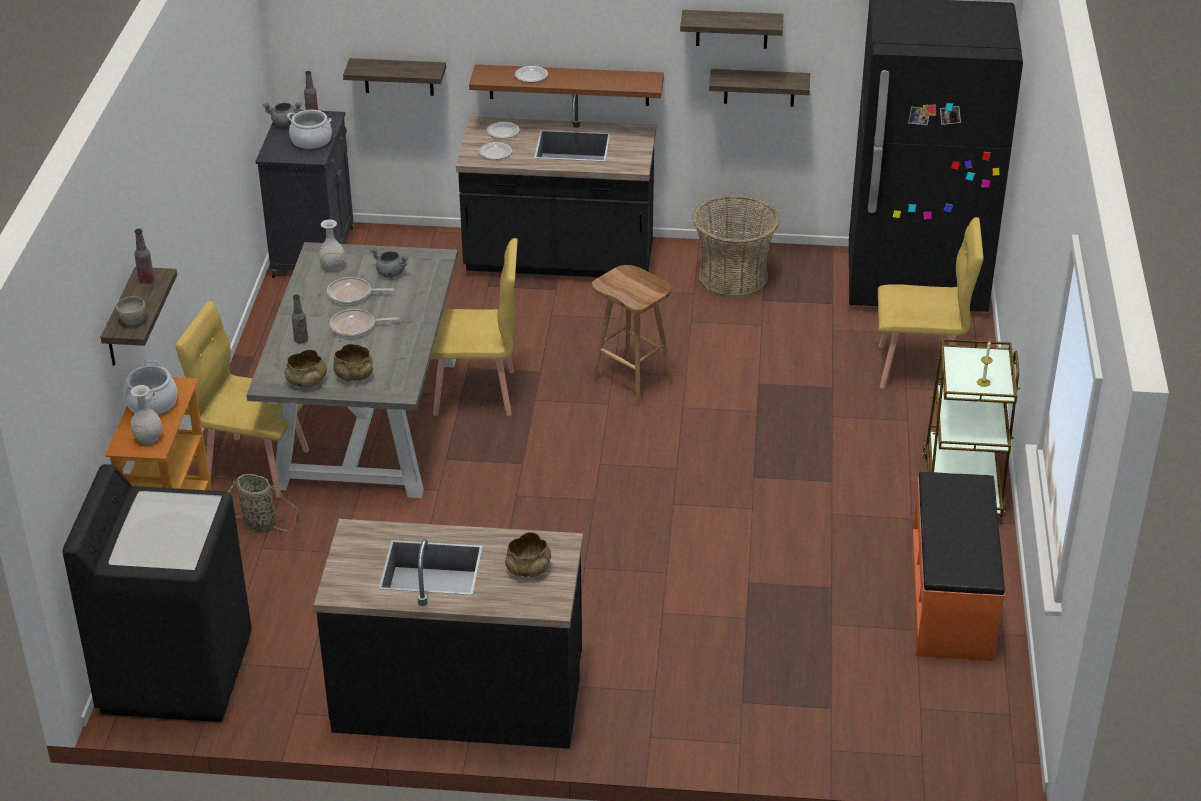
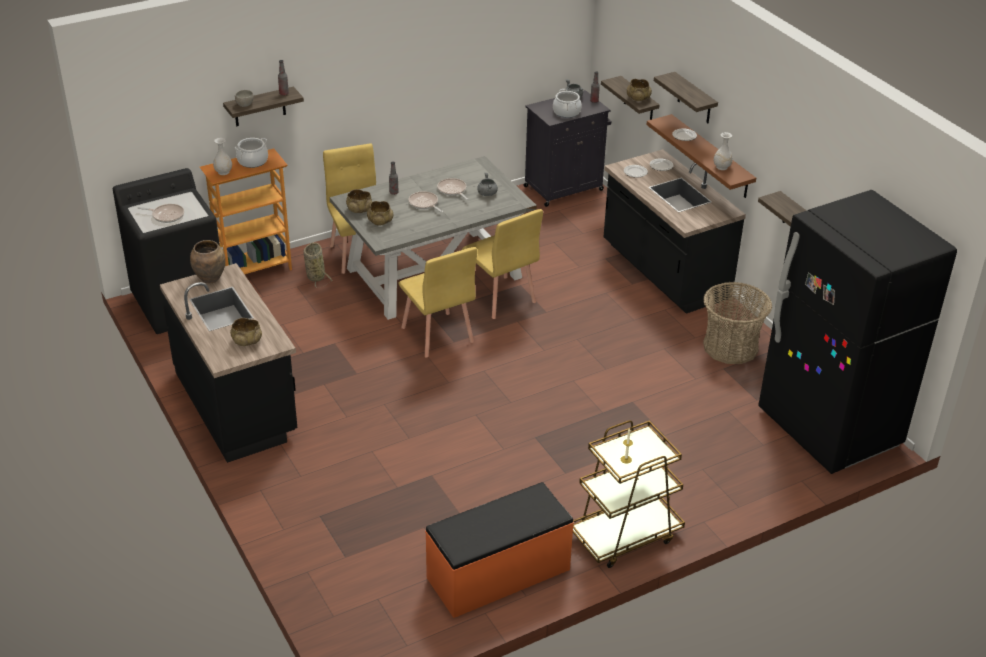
camera: 55 degrees right, 0 degrees up
white vase [319,219,345,271] -> white vase moved to [714,132,733,170]
brown stool [592,265,673,405] -> none
shelf [680,10,783,49] -> shelf moved to [654,72,718,123]
yellow chair [878,217,984,389] -> yellow chair moved to [399,247,477,358]
none -> frying pan [137,204,184,223]
none -> brown vase [190,240,225,283]
none -> beige bowl [627,79,652,101]

